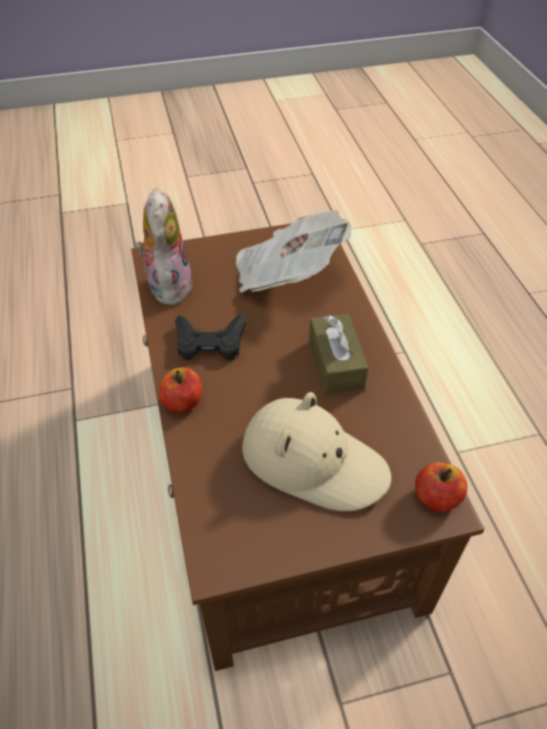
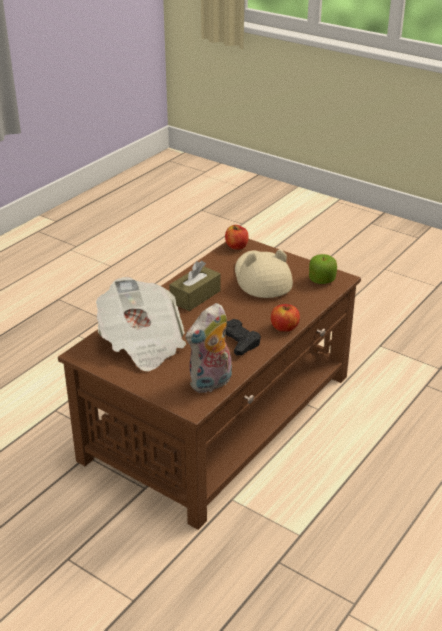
camera: 130 degrees left, 15 degrees down
none -> apple [309,254,337,284]

